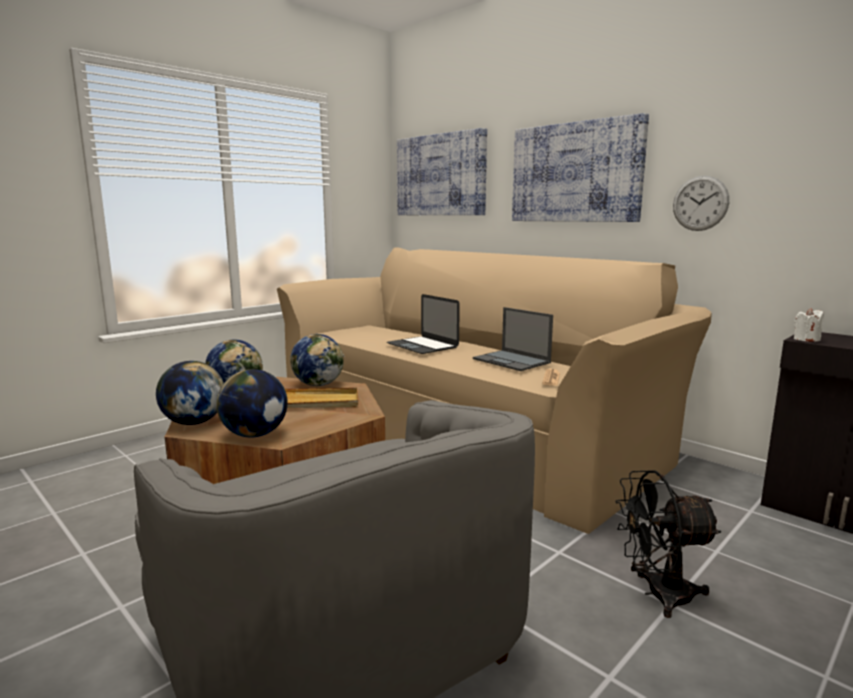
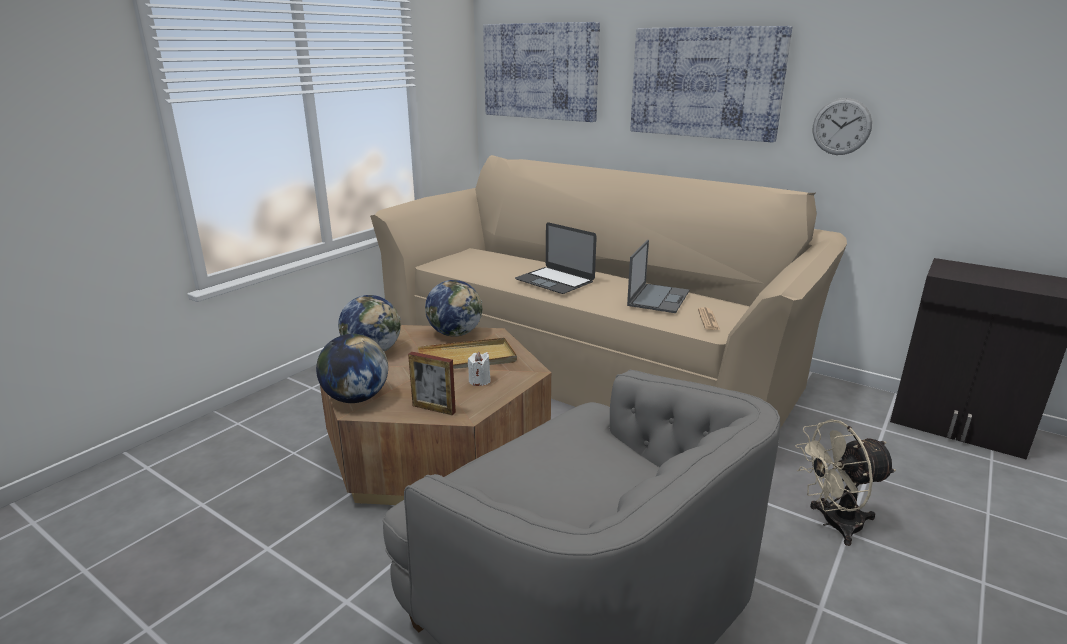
camera: 10 degrees left, 10 degrees up
globe [216,369,288,437] -> picture frame [408,352,456,415]
laptop [473,307,553,371] -> laptop turned 105 degrees counterclockwise [627,240,689,313]
black fan [615,471,722,618] -> beige fan [795,419,896,546]
white candle [794,308,824,342] -> white candle moved to [468,352,491,386]

